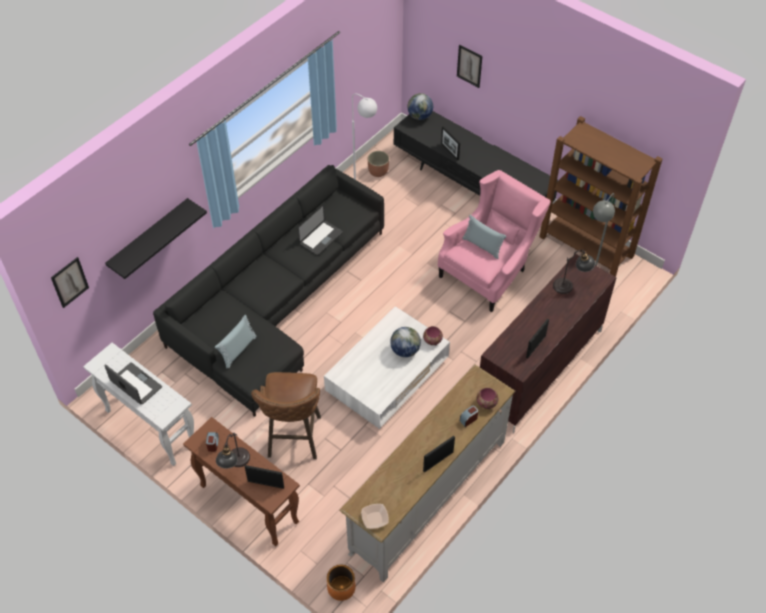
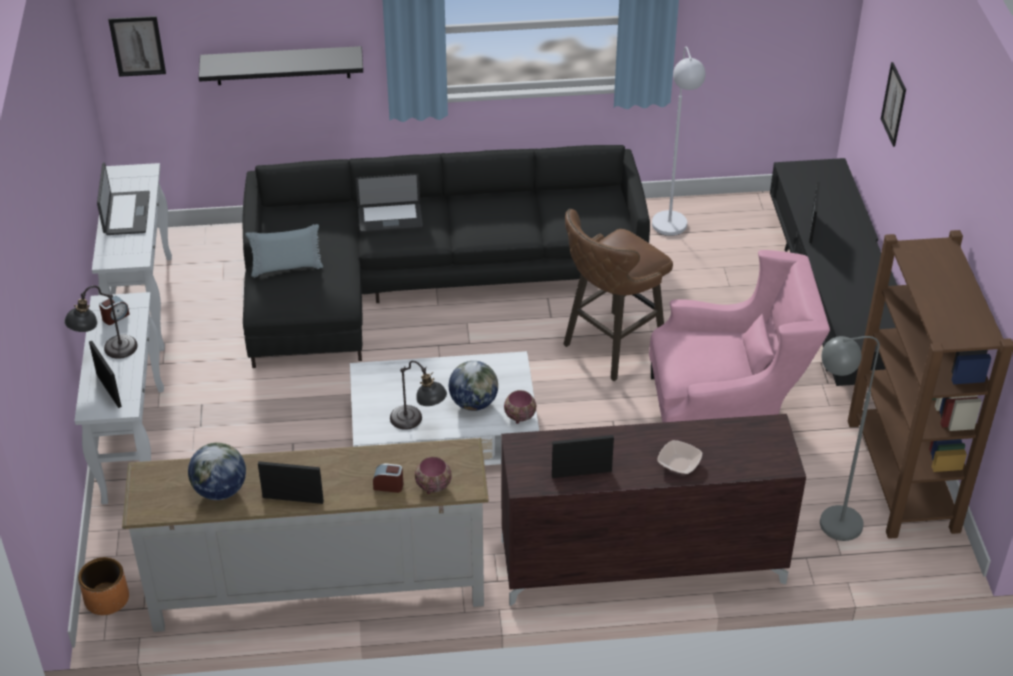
camera: 45 degrees right, 10 degrees down
brown console table [183,417,300,546] -> white console table [74,292,164,504]
brown stool [251,372,321,459] -> brown stool moved to [563,209,673,381]
laptop [298,205,343,256] -> laptop moved to [356,173,423,233]
bowl [361,504,389,529] -> bowl moved to [657,440,702,474]
planter [368,151,389,177] -> none
globe [407,93,433,120] -> globe moved to [188,443,246,500]
blue pillow [462,215,506,259] -> none
grey table lamp [553,250,595,294] -> grey table lamp moved to [390,361,447,430]

